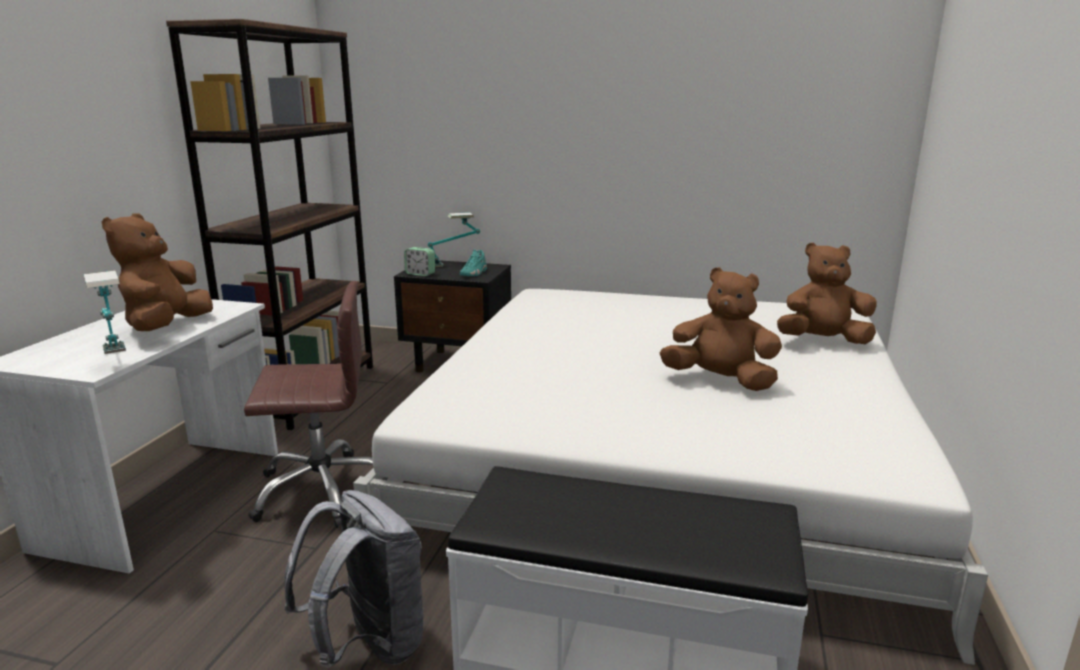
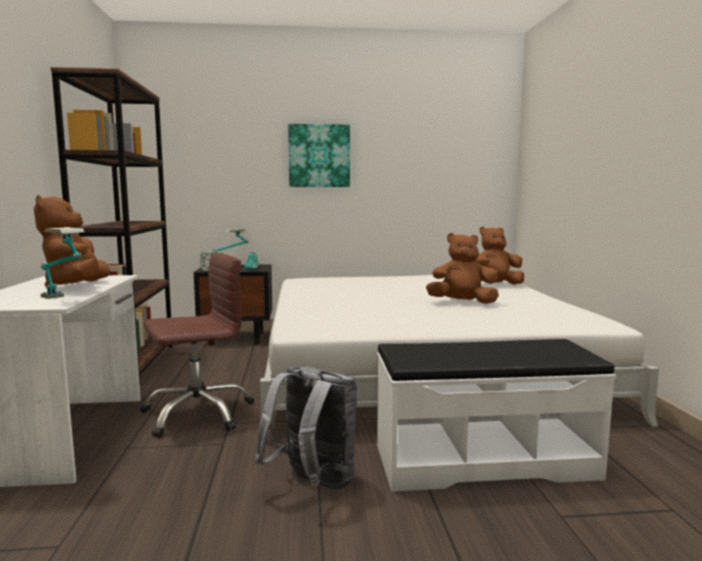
camera: 20 degrees left, 10 degrees down
none -> picture [288,124,350,187]

